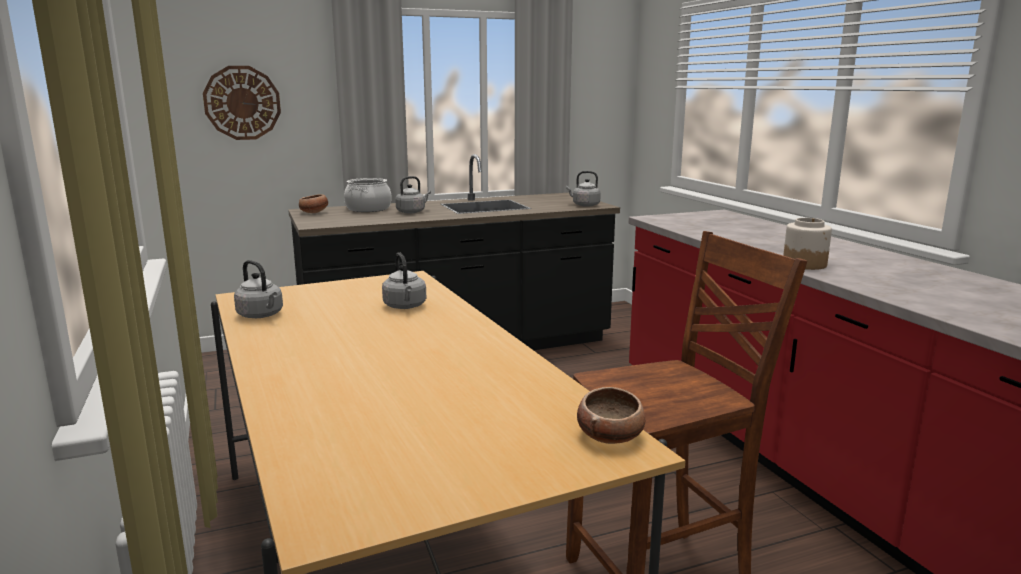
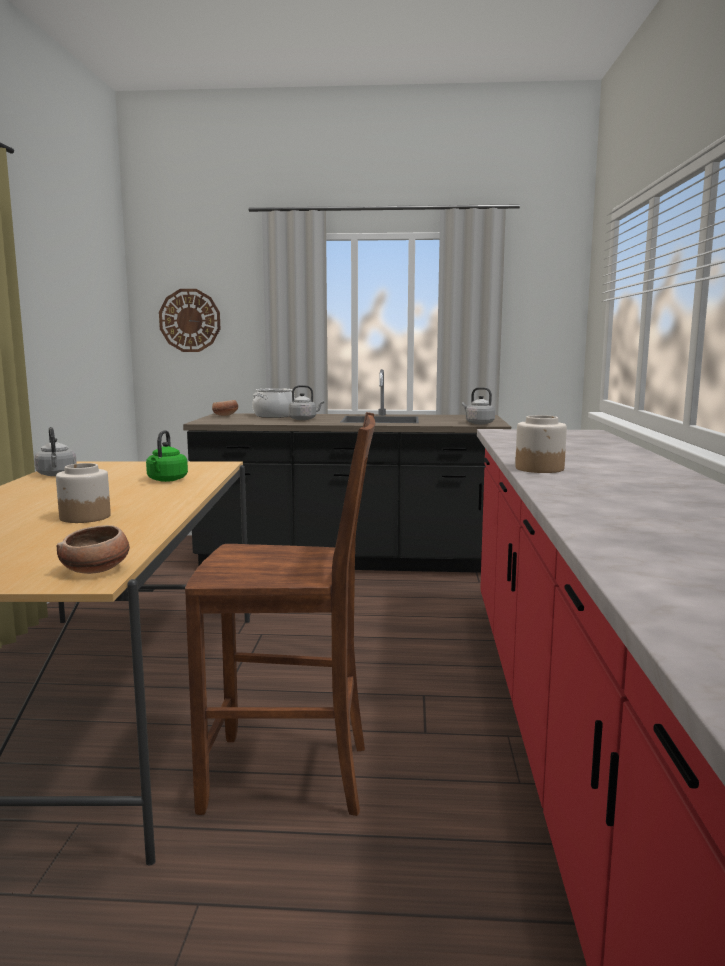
camera: 25 degrees right, 5 degrees down
grey kettle [382,252,426,309] -> green kettle [146,430,188,482]
none -> jar [56,463,111,523]

